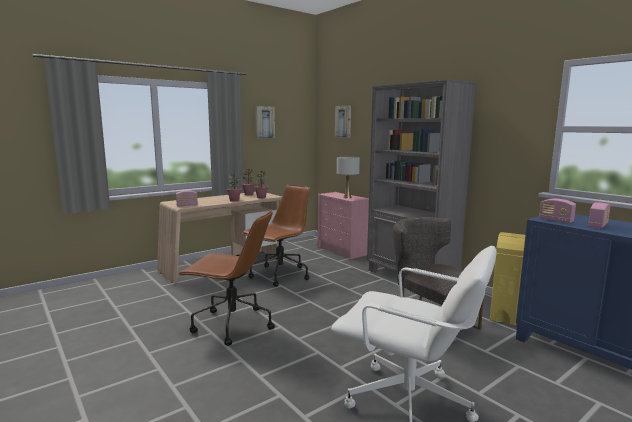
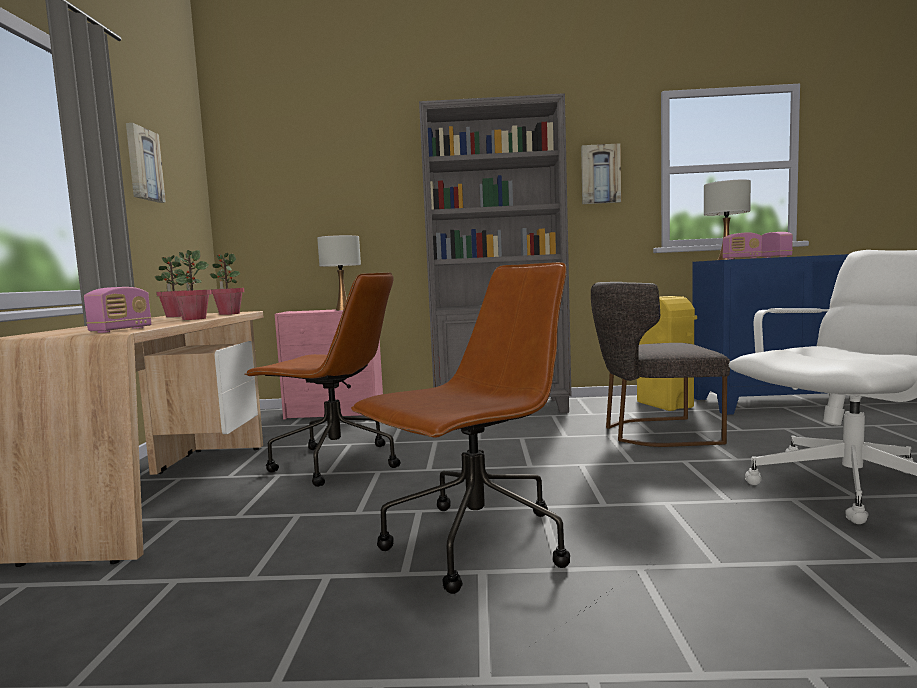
camera: 50 degrees left, 5 degrees down
brown office chair [242,185,310,287] -> brown office chair turned 120 degrees clockwise [244,272,401,487]
picture [335,106,351,138] -> picture moved to [581,143,621,204]
none -> white table lamp [704,180,751,260]

